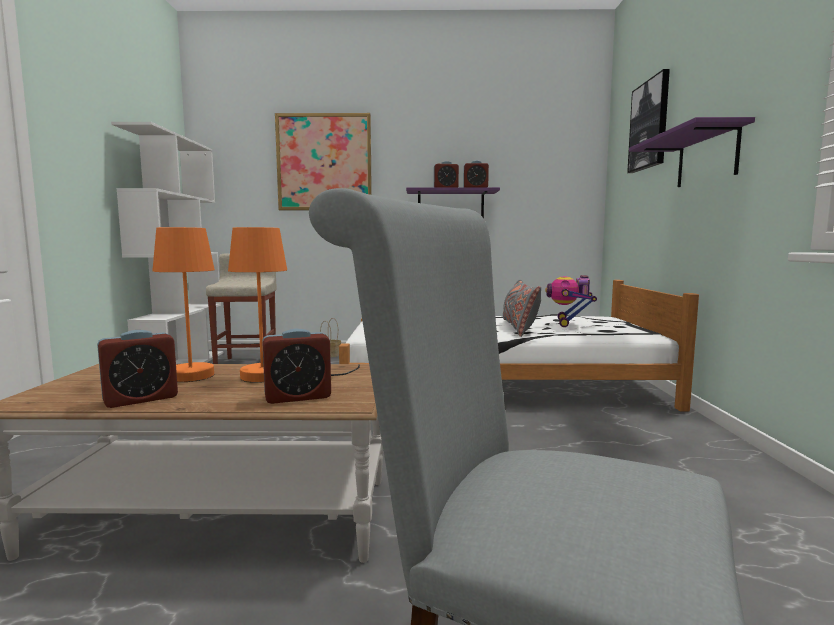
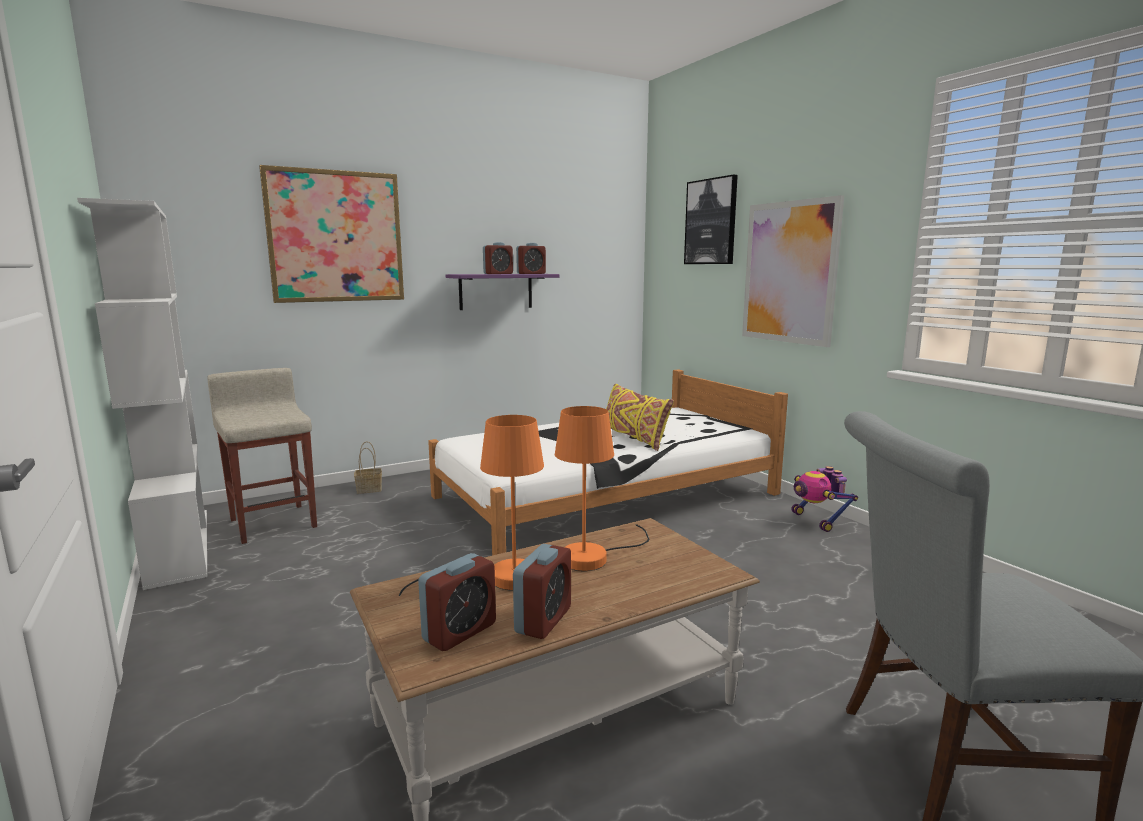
camera: 30 degrees left, 5 degrees up
alarm clock [262,329,331,404] -> alarm clock moved to [418,553,496,651]
grey pillow [503,279,541,337] -> yellow pillow [606,384,674,451]
toy robot [545,275,597,327] -> toy robot moved to [791,466,858,532]
purple shelf [629,117,755,187] -> picture [742,195,844,347]

